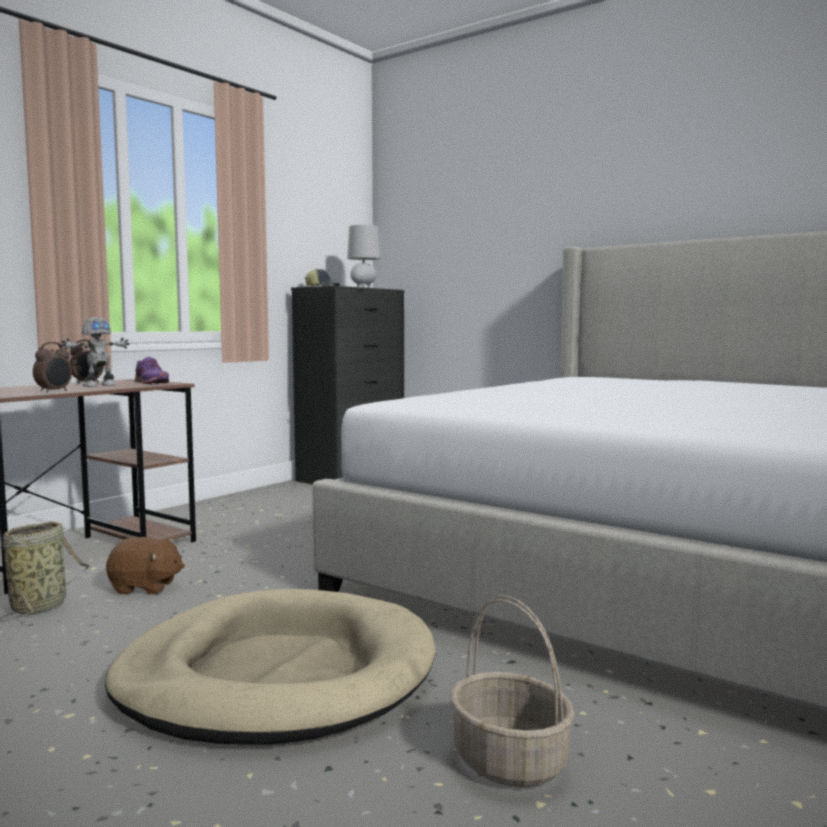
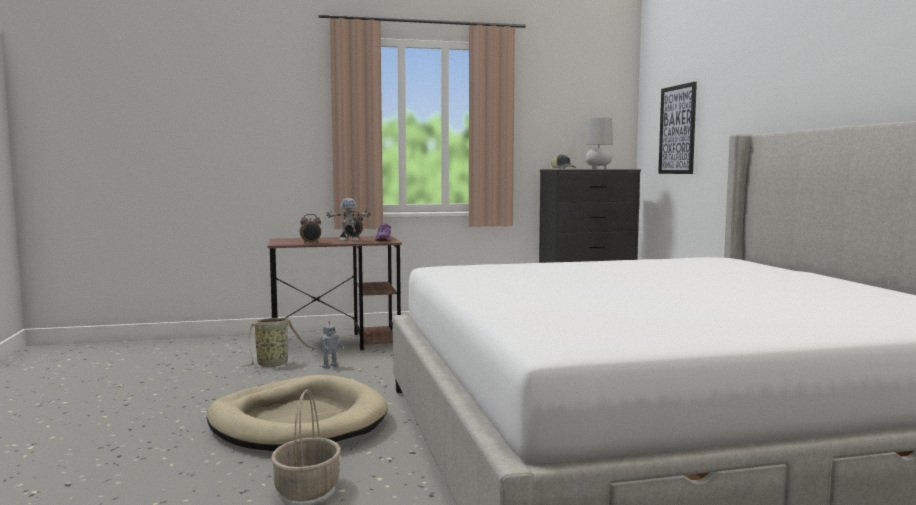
camera: 40 degrees right, 0 degrees up
brown plush toy [106,537,185,594] -> toy robot [320,321,344,369]
none -> picture [658,82,697,174]

